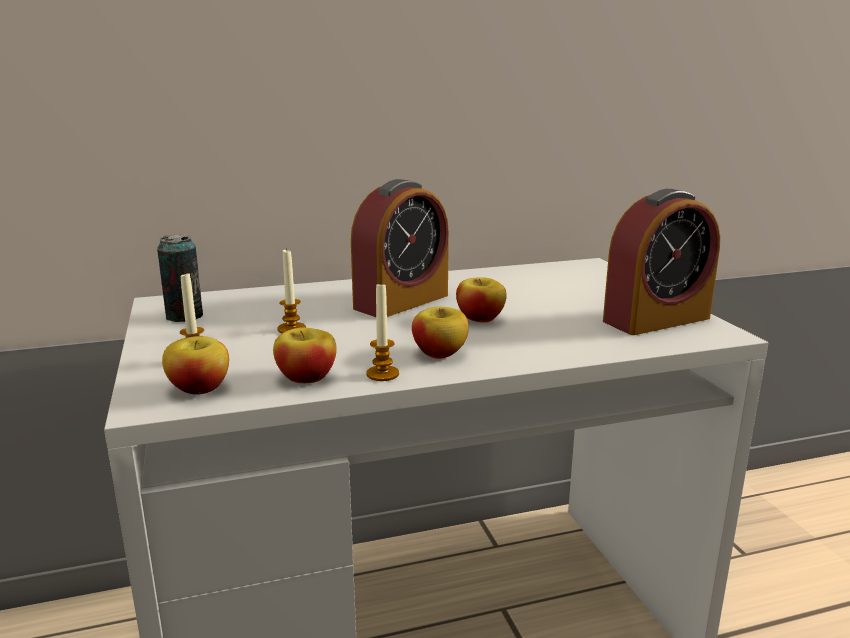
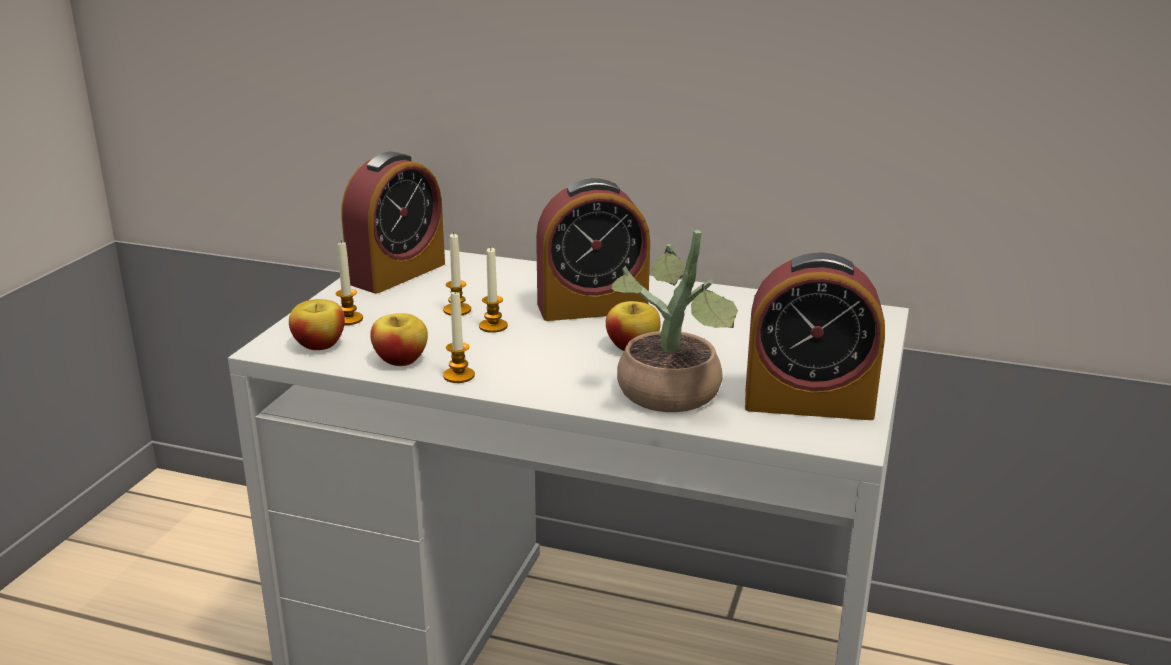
camera: 35 degrees right, 5 degrees up
can [157,234,203,322] -> alarm clock [341,152,445,293]
apple [412,307,469,359] -> none
none -> candle [479,247,508,333]
none -> potted plant [611,230,738,412]

